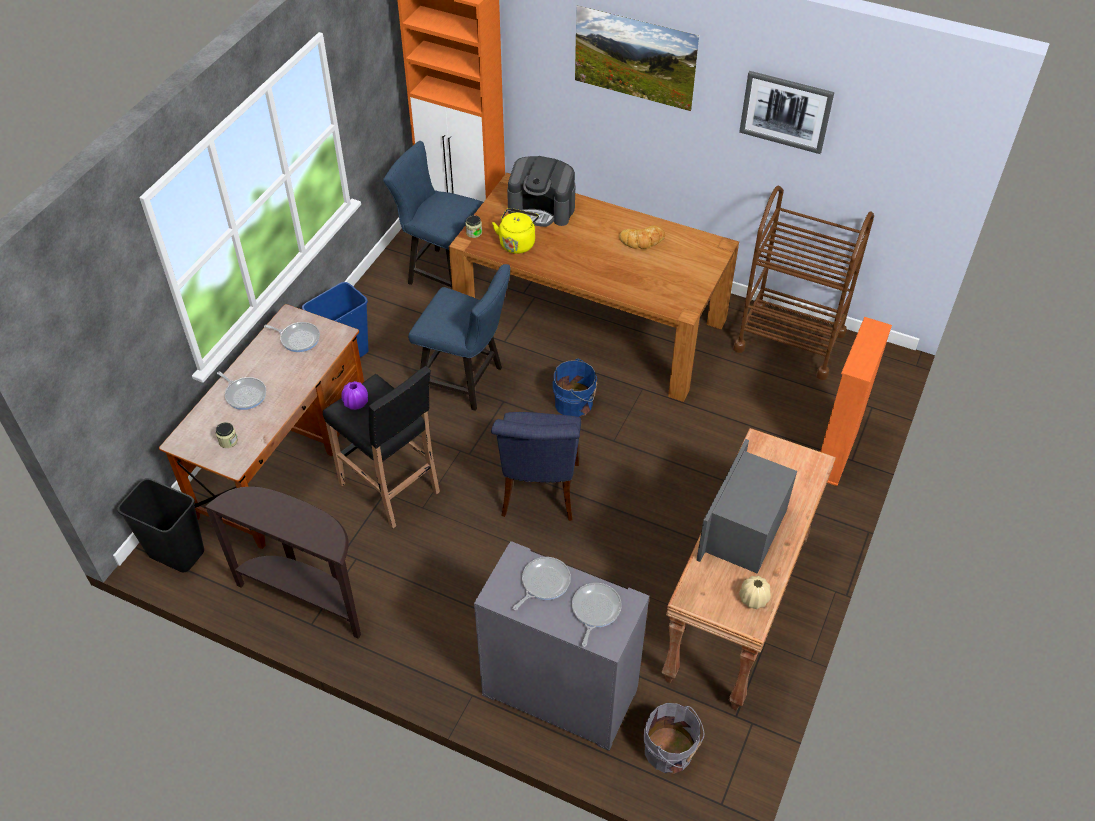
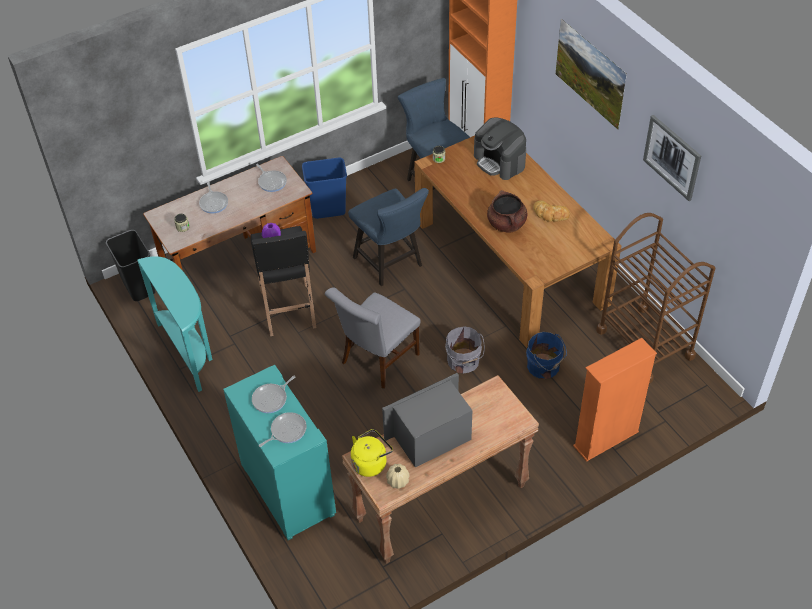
camera: 35 degrees right, 0 degrees up
brown console table [204,487,361,639] -> turquoise console table [137,256,213,392]
grey cabinet [474,541,649,751] -> turquoise cabinet [223,365,336,540]
blue chair [491,412,581,521] -> grey chair [325,287,420,389]
yellow kettle [492,208,539,254] -> yellow kettle moved to [351,429,393,477]
frying pan [513,557,571,610] -> frying pan turned 150 degrees clockwise [252,376,295,413]
blue bucket [553,359,597,417] -> blue bucket moved to [526,332,567,379]
grey bucket [644,703,704,774] -> grey bucket moved to [445,327,485,373]
none -> brown cooking pot [487,190,527,232]

